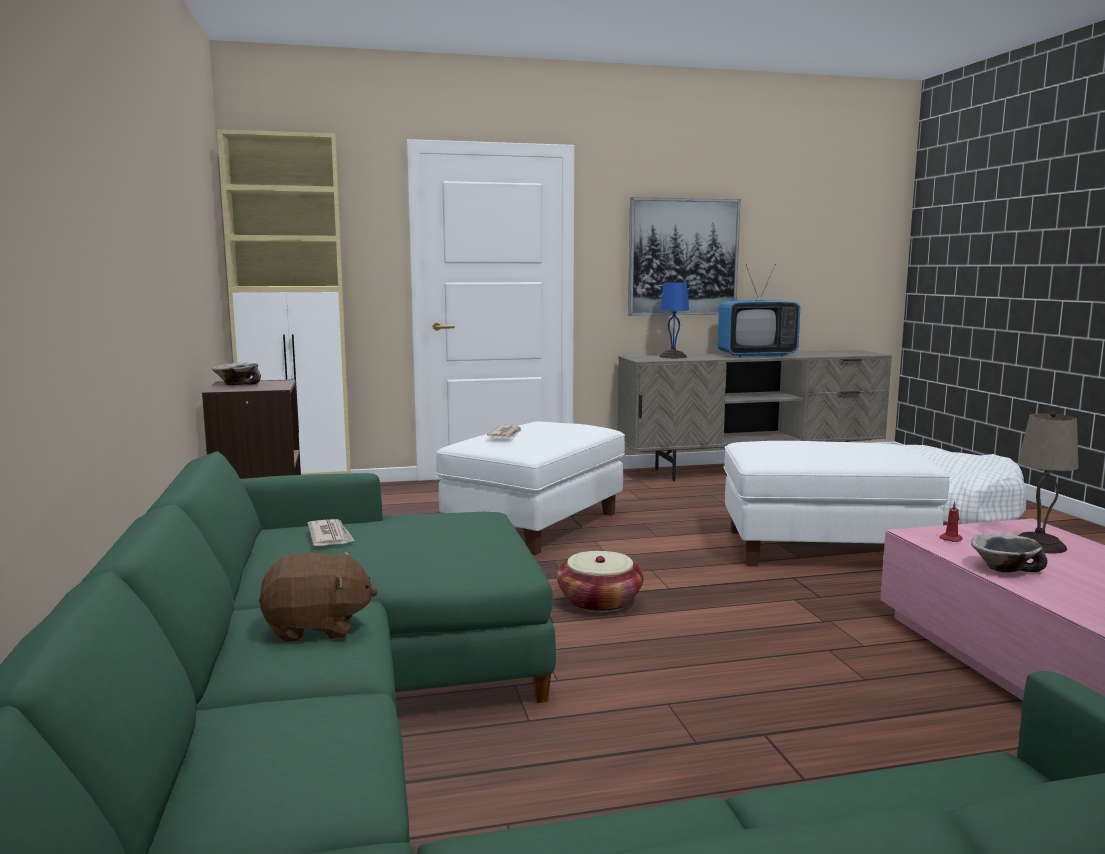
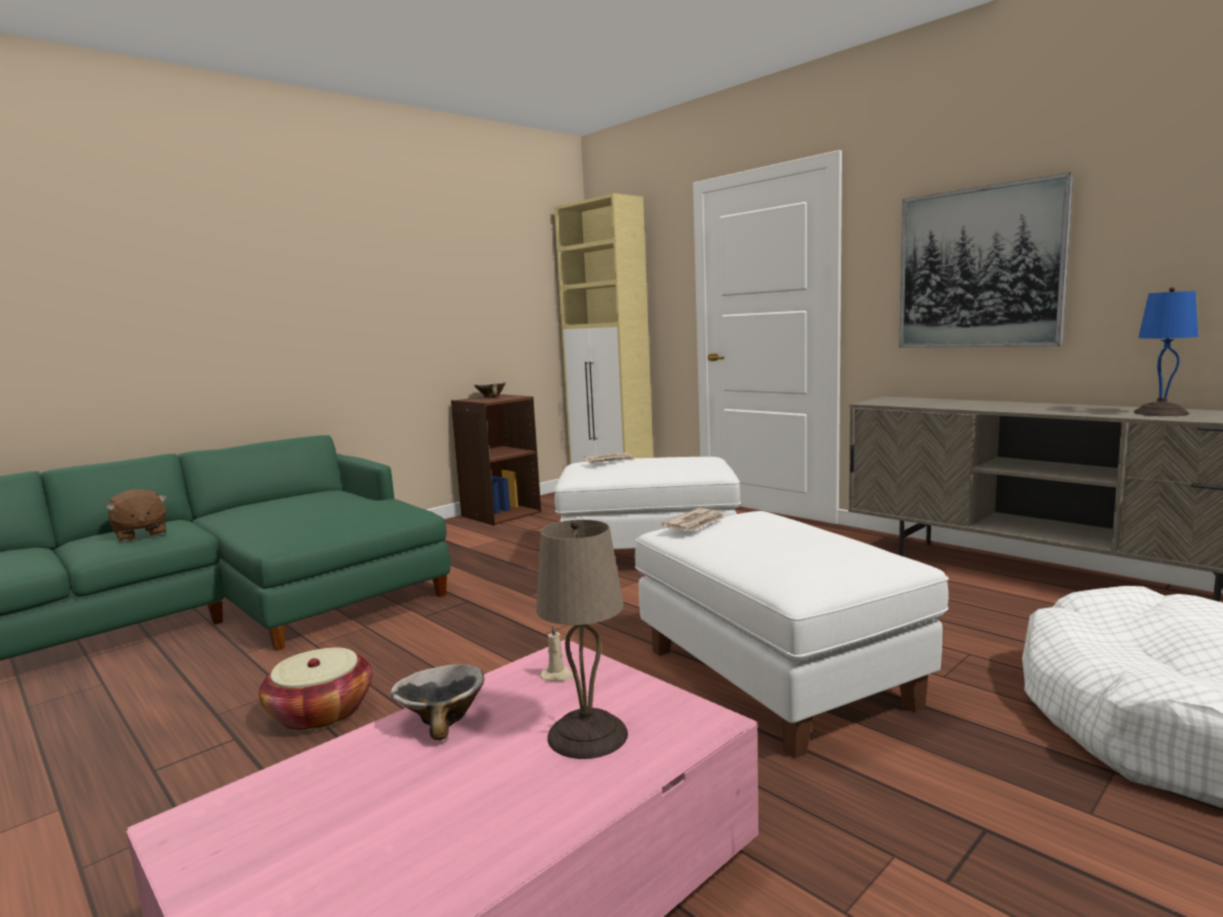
camera: 60 degrees right, 0 degrees up
newspaper [307,519,354,546] -> newspaper moved to [661,508,725,531]
basket [557,551,644,612] -> basket moved to [259,647,372,731]
blue table lamp [659,280,689,358] -> blue table lamp moved to [1133,287,1198,416]
television [718,264,800,357] -> none
red candle [940,502,962,542] -> beige candle [540,623,574,681]

